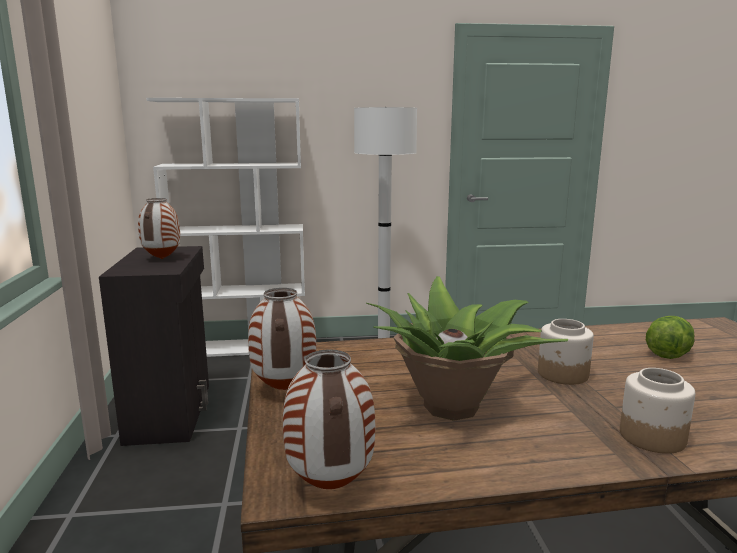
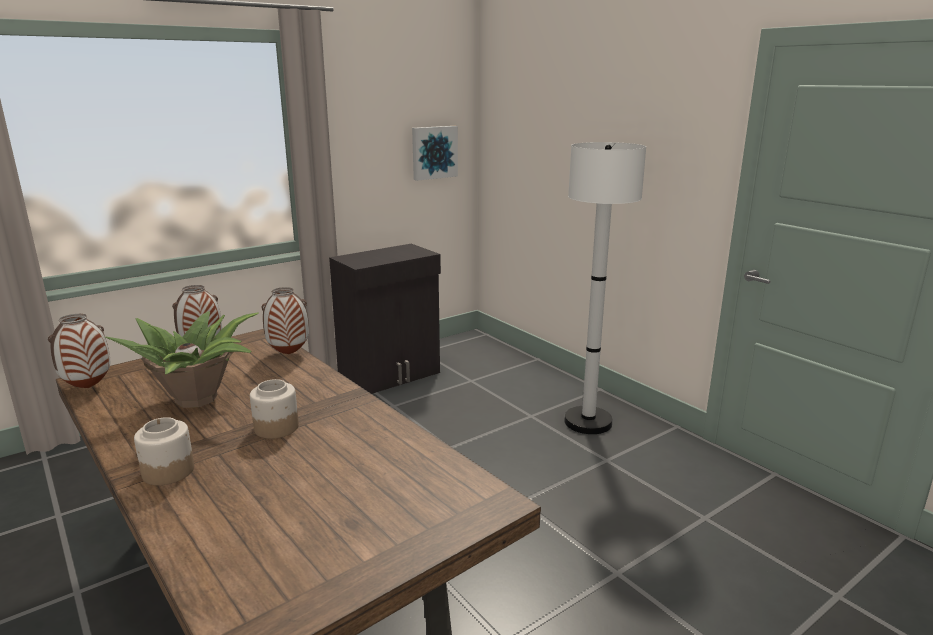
camera: 60 degrees right, 5 degrees up
vase [138,198,180,259] -> vase moved to [262,287,309,355]
white bookcase [146,98,305,357] -> none
lettuce [646,316,694,359] -> none
none -> picture [412,126,458,181]

